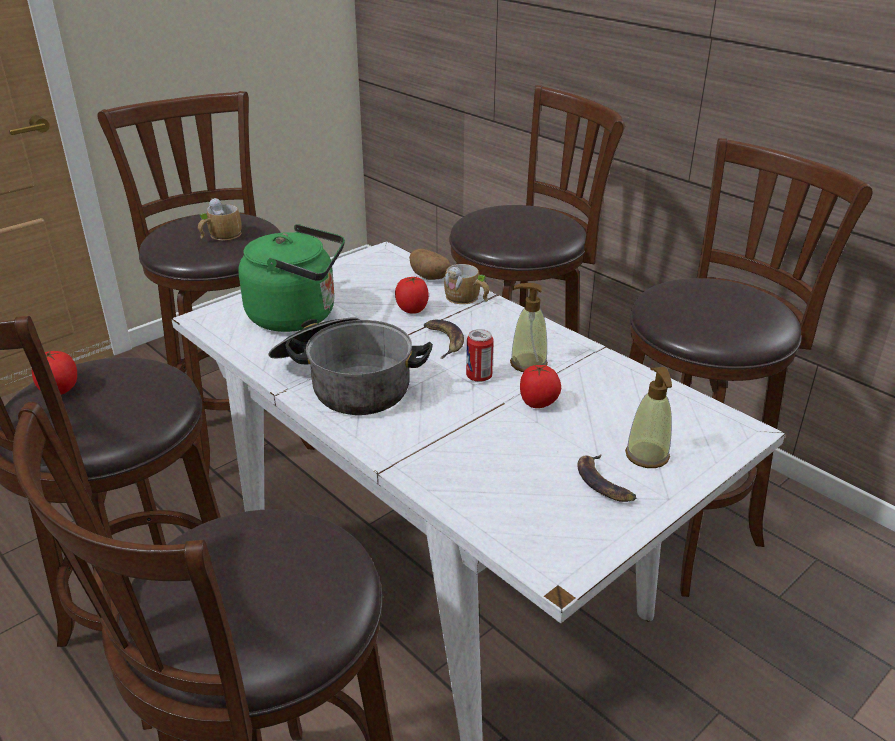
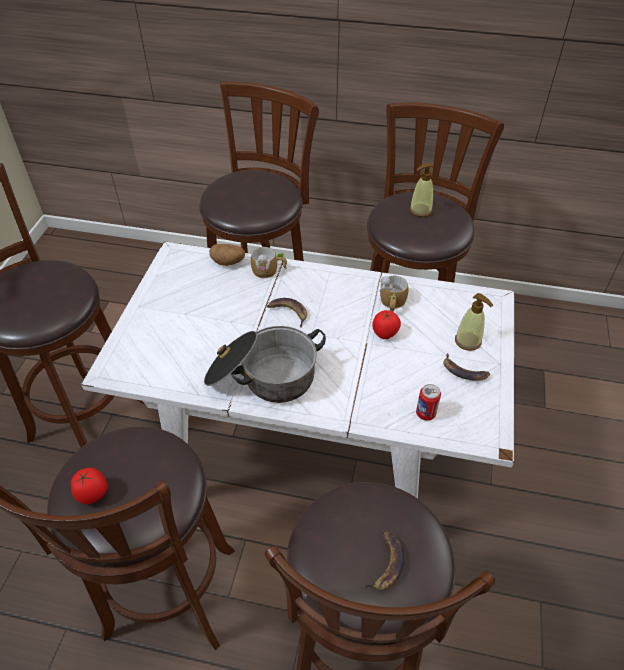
camera: 35 degrees left, 15 degrees up
mug [198,198,242,240] -> mug moved to [380,276,408,312]
green kettle [238,224,345,332] -> none
tomato [395,277,429,314] -> none
can [466,329,494,382] -> can moved to [416,384,441,421]
soap dispenser [510,283,548,372] -> soap dispenser moved to [410,163,434,217]
none -> banana [360,531,404,590]

